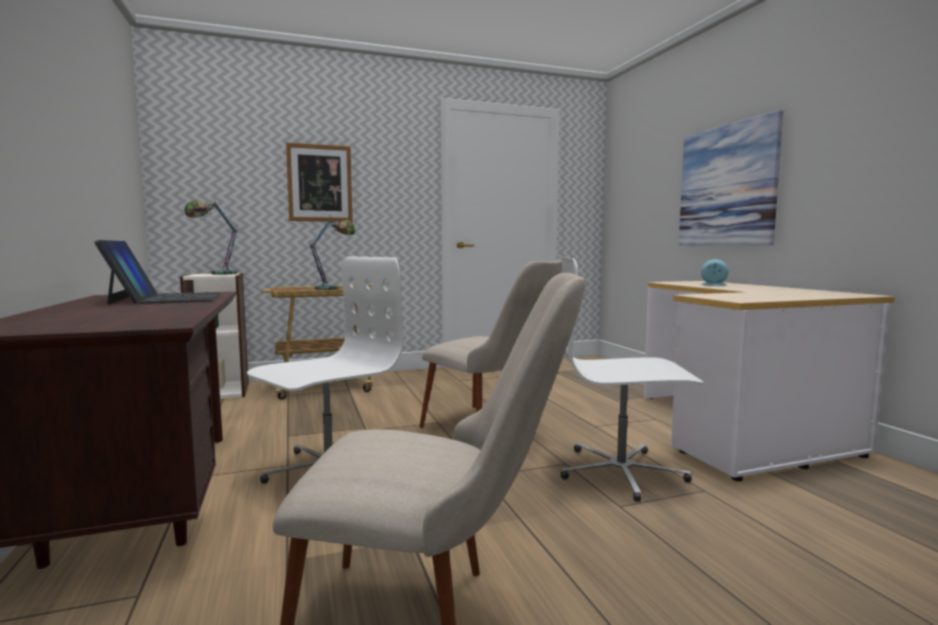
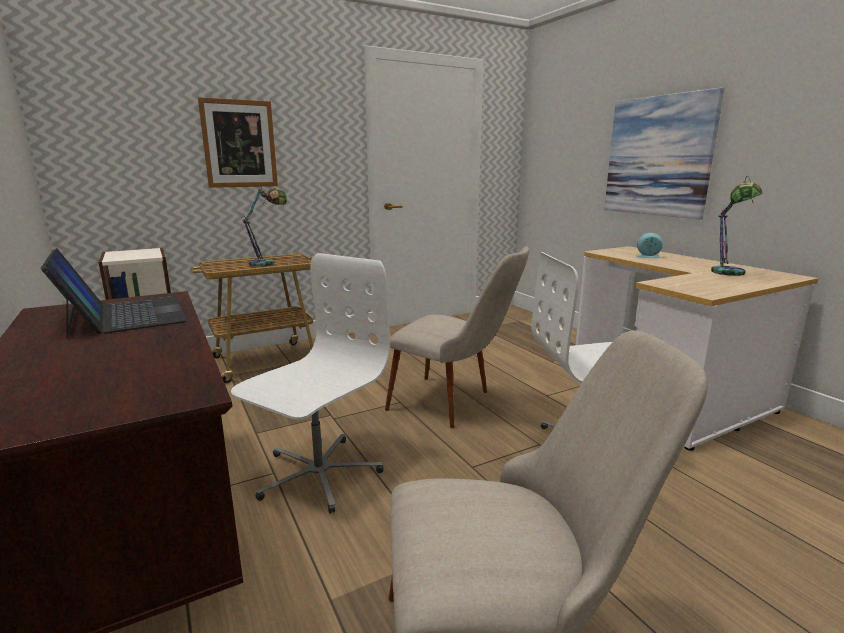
camera: 10 degrees left, 10 degrees up
table lamp [185,198,237,275] -> table lamp moved to [711,176,763,276]

